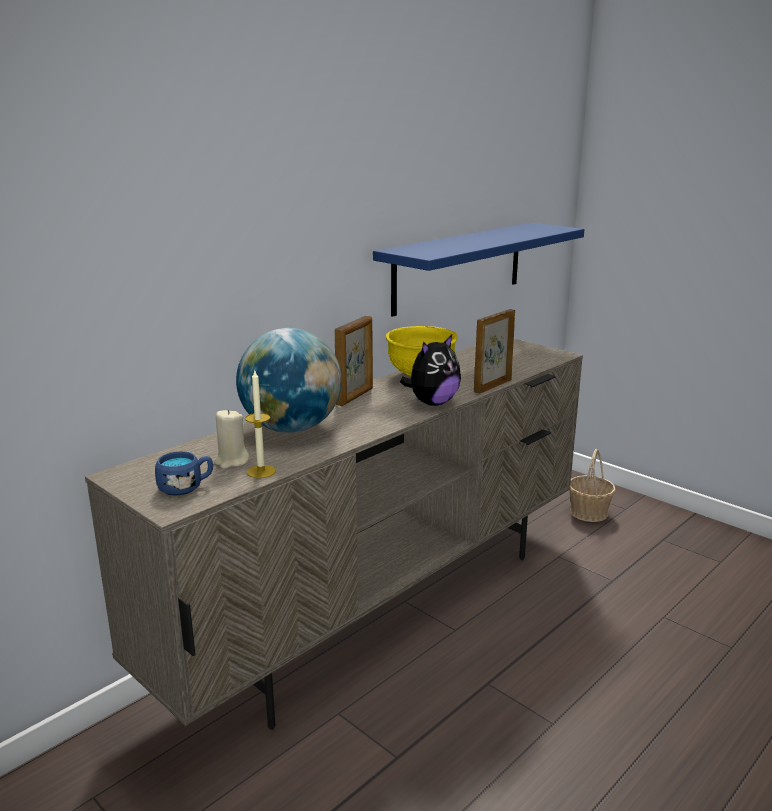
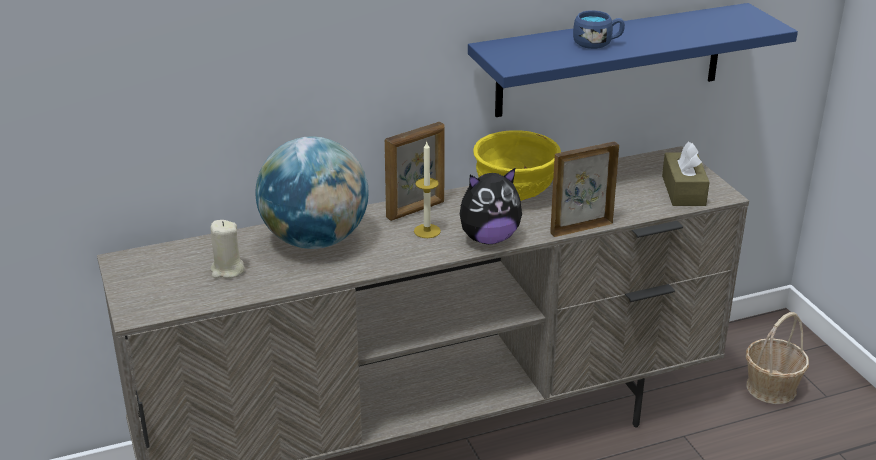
camera: 25 degrees right, 10 degrees up
blue mug [155,451,213,495] -> blue mug moved to [573,10,625,49]
candle [245,369,276,478] -> candle moved to [414,142,441,238]
none -> brown tissue box [662,142,710,206]

